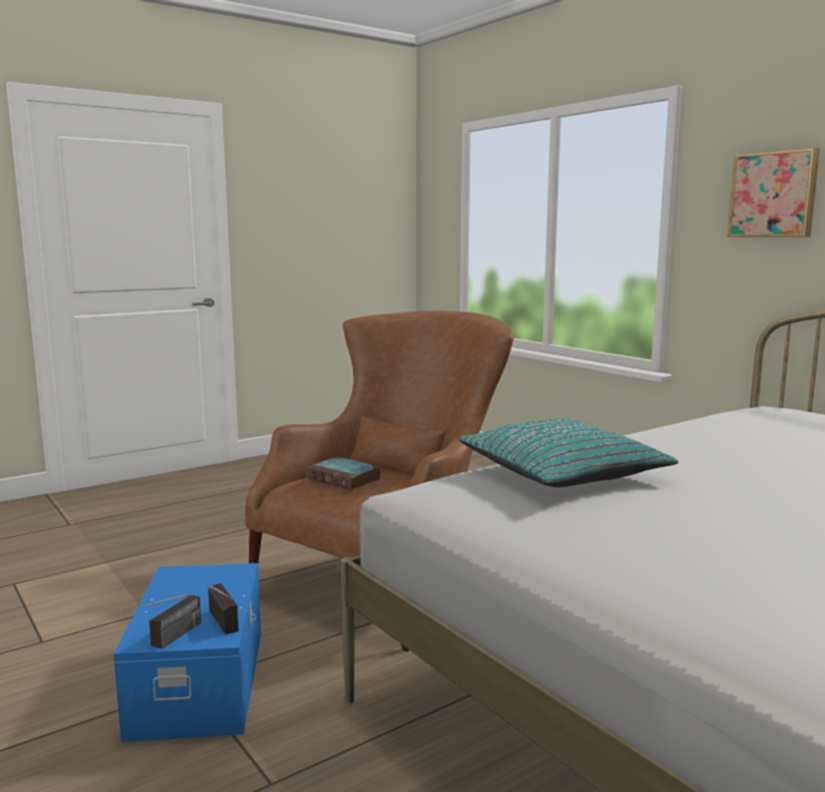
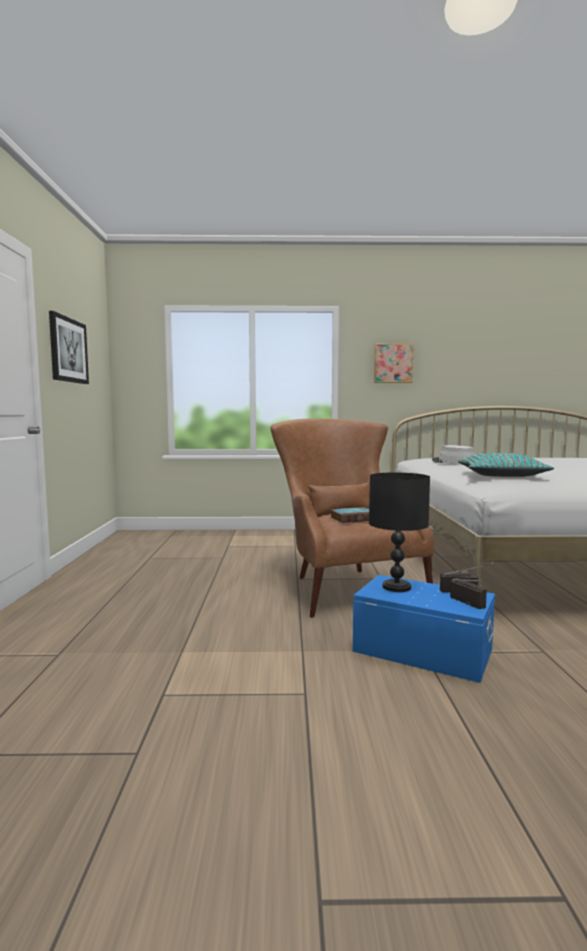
camera: 55 degrees left, 5 degrees down
none -> picture [49,311,89,384]
none -> black table lamp [369,473,430,592]
none -> grey hat [432,445,475,465]

